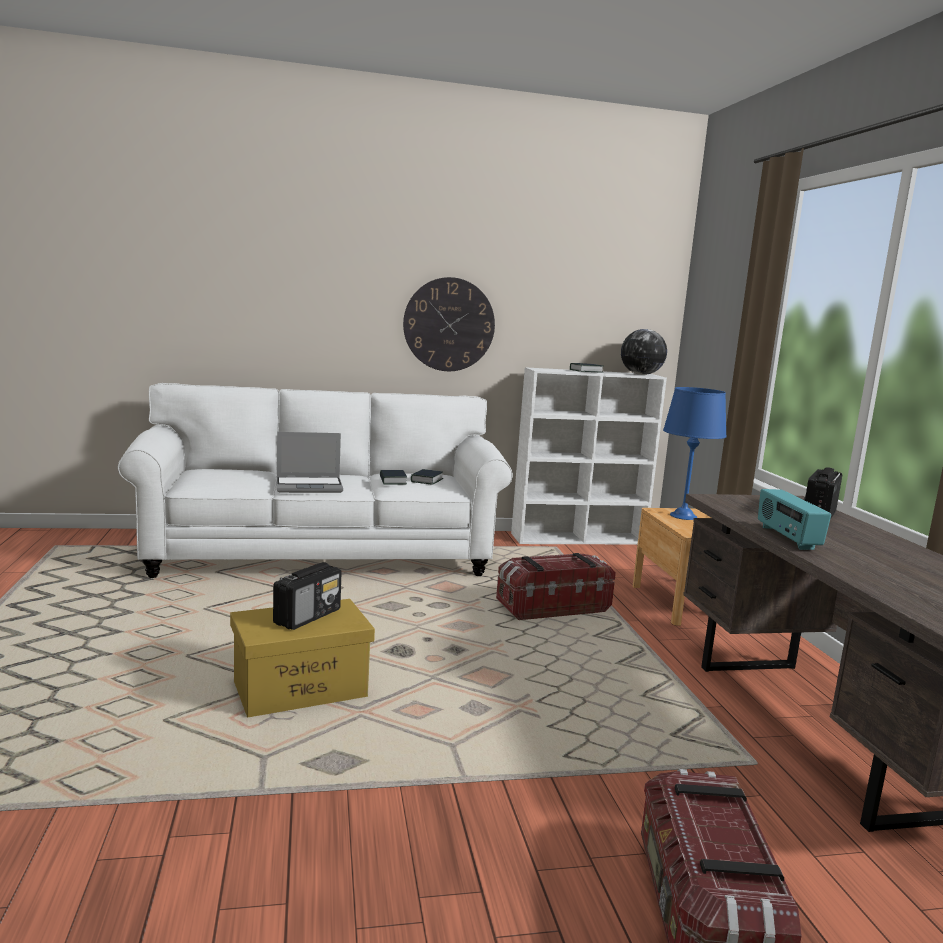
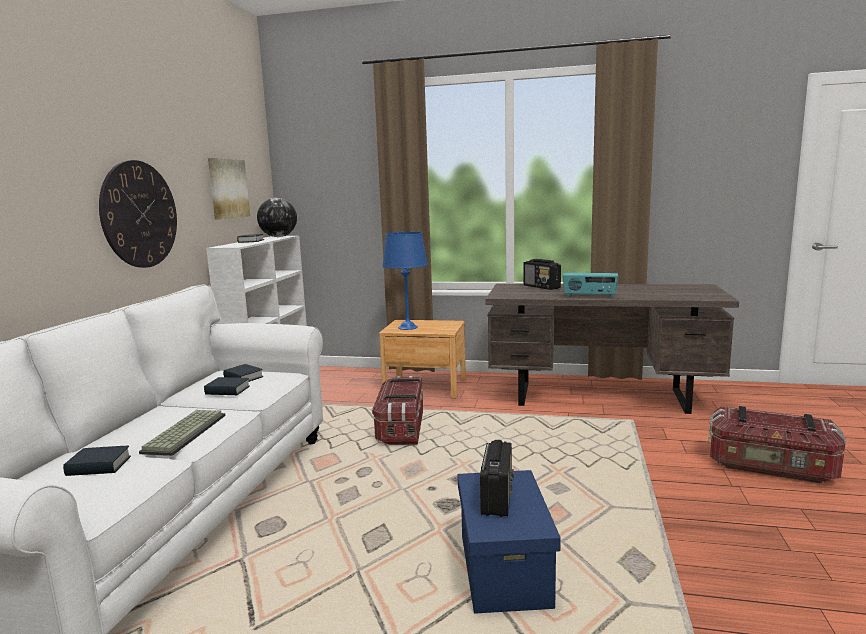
camera: 65 degrees left, 0 degrees up
yellow storage box [230,599,375,717] -> blue storage box [457,470,561,614]
radio [273,562,342,630] -> radio turned 45 degrees clockwise [480,440,514,517]
laptop [277,432,343,493] -> keyboard [139,410,225,456]
none -> book [63,446,131,476]
none -> picture [208,158,250,219]

